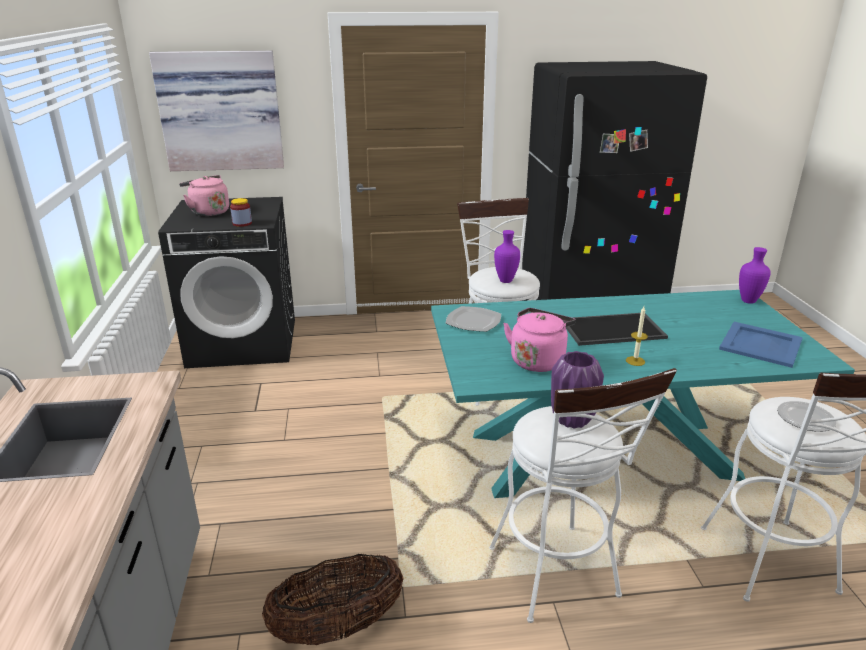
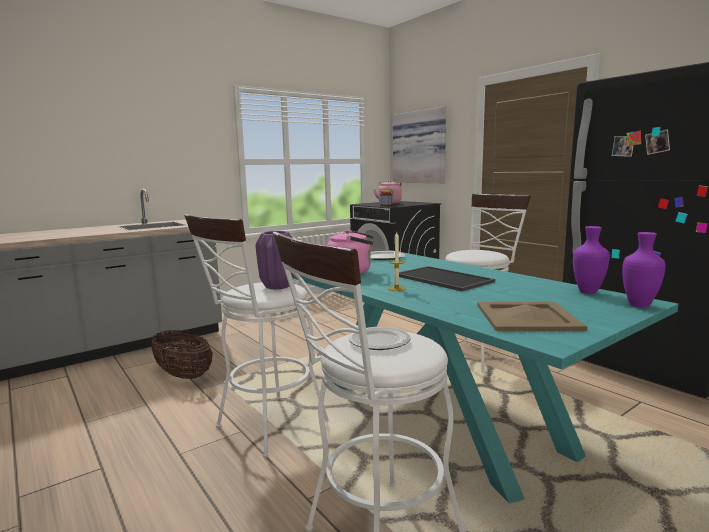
camera: 60 degrees right, 15 degrees down
purple vase [494,230,520,283] -> purple vase moved to [573,226,610,294]
blue tray [719,322,803,368] -> beige tray [477,302,587,331]

